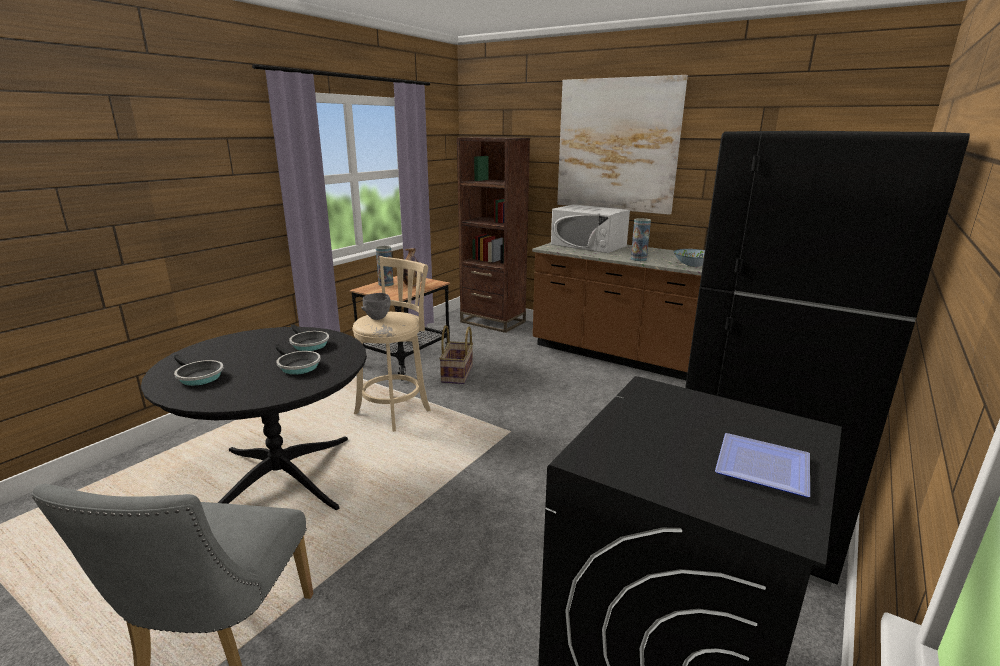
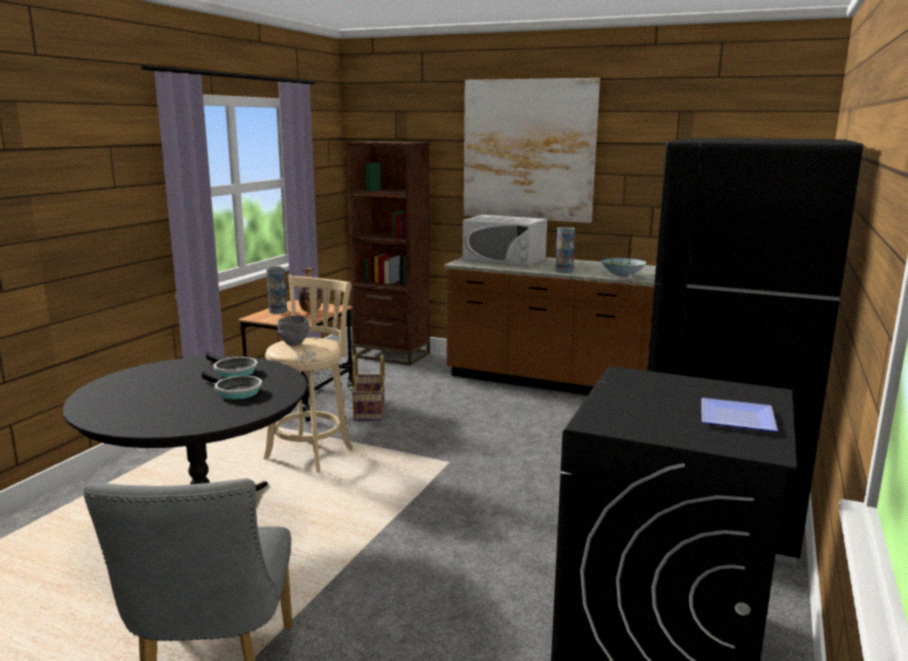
camera: 10 degrees left, 5 degrees down
frying pan [174,354,224,386] -> none

